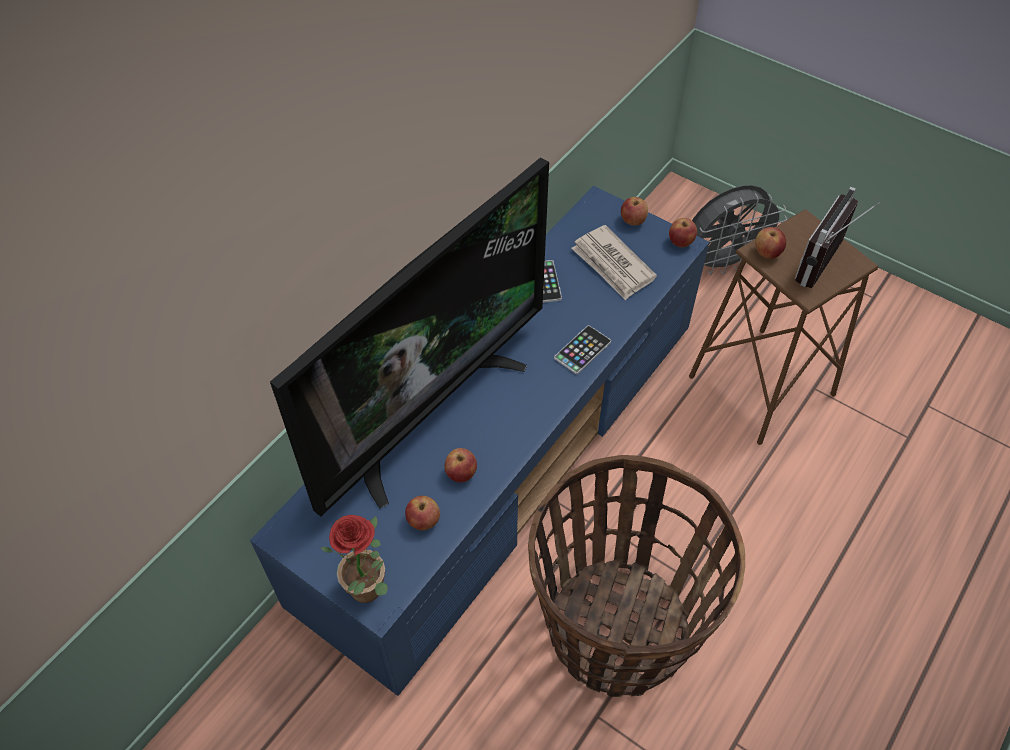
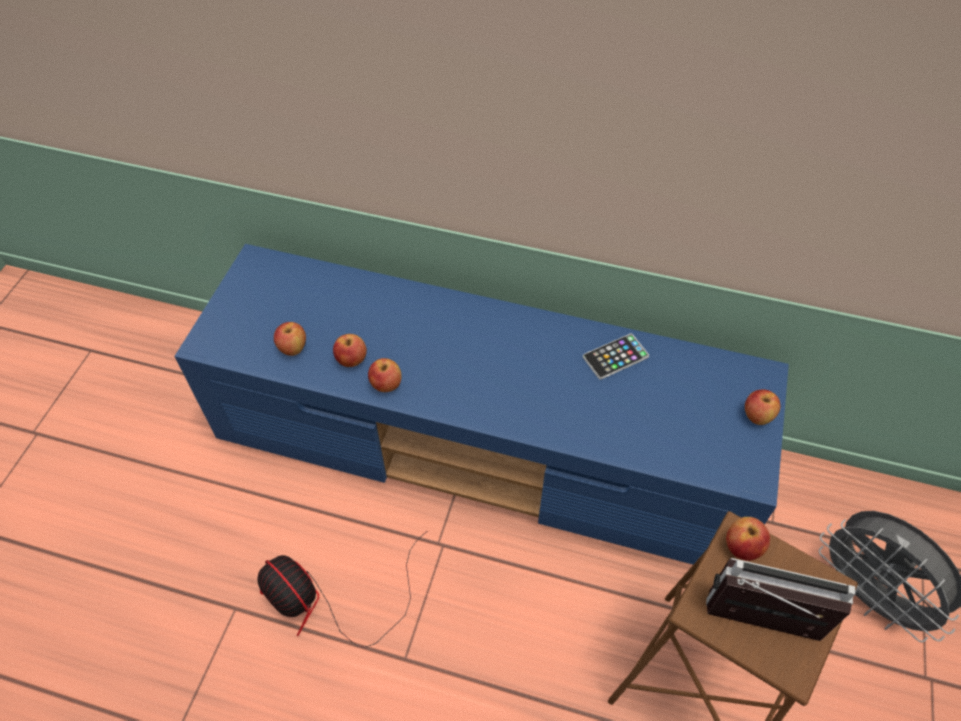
camera: 70 degrees right, 0 degrees up
television [270,157,549,517] -> none
potted plant [321,515,388,603] -> none
basket [528,455,745,697] -> fan [258,531,427,648]
phone [554,325,611,374] -> none
newspaper [571,225,657,300] -> none
apple [669,218,697,247] -> apple moved to [368,358,402,392]

